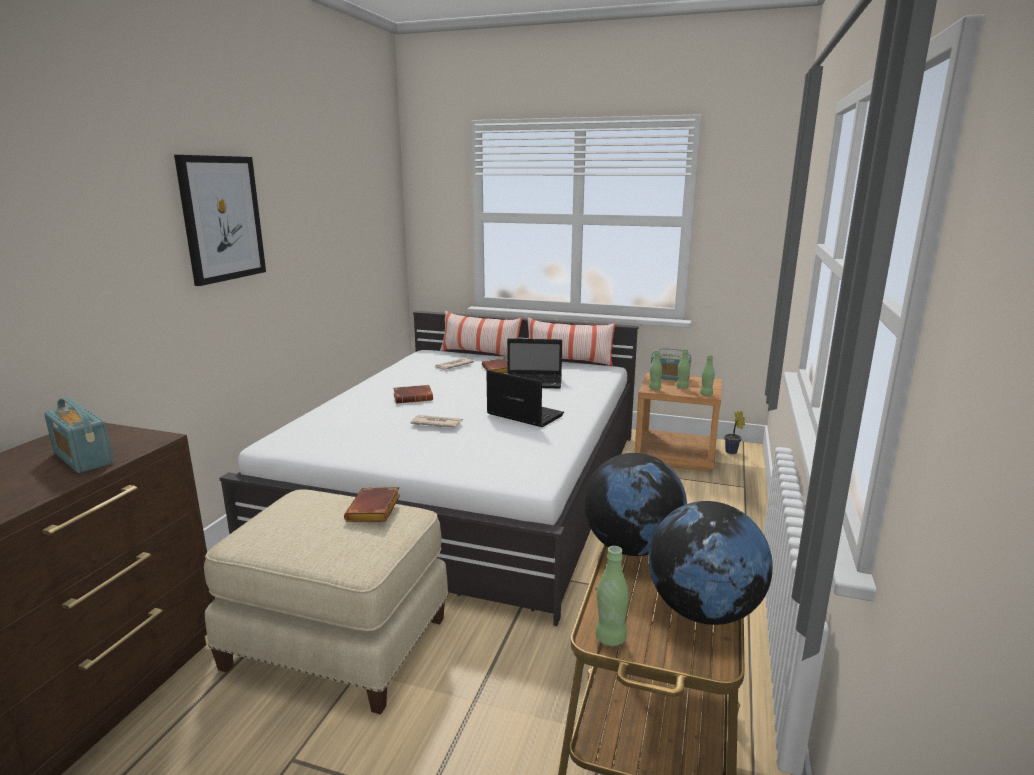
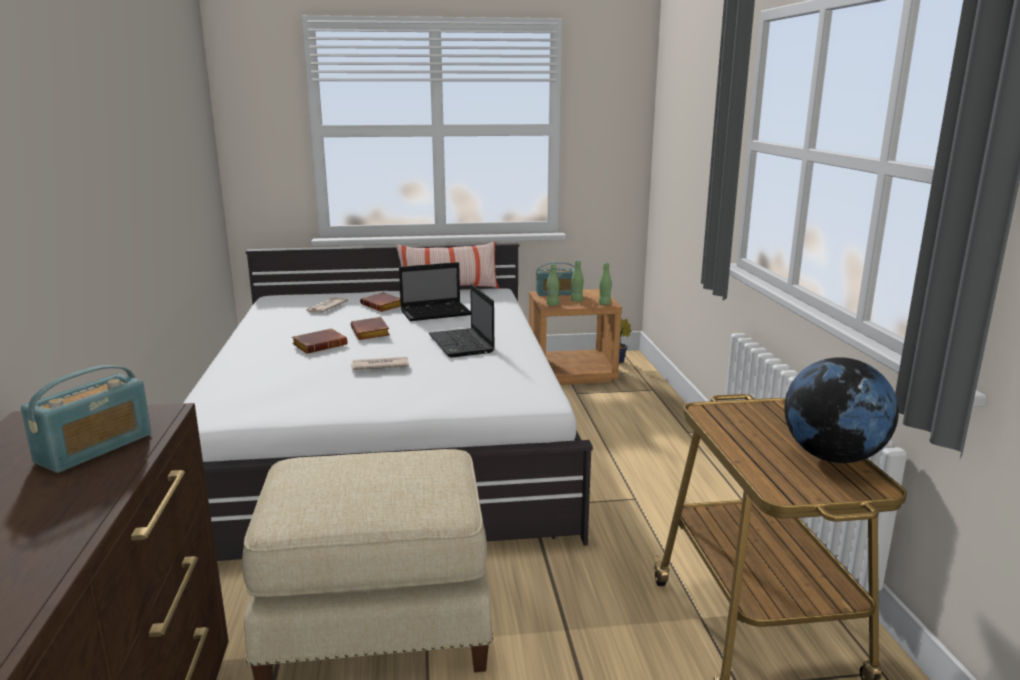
camera: 25 degrees left, 0 degrees up
radio [44,397,114,473] -> radio turned 75 degrees counterclockwise [21,365,151,473]
picture [174,155,266,286] -> none
brown book [344,487,400,522] -> brown book moved to [350,317,390,340]
pillow [440,311,522,356] -> none
laptop [486,370,564,427] -> laptop turned 120 degrees counterclockwise [429,284,495,358]
globe [584,453,687,556] -> none
green bottle [596,546,629,646] -> none

